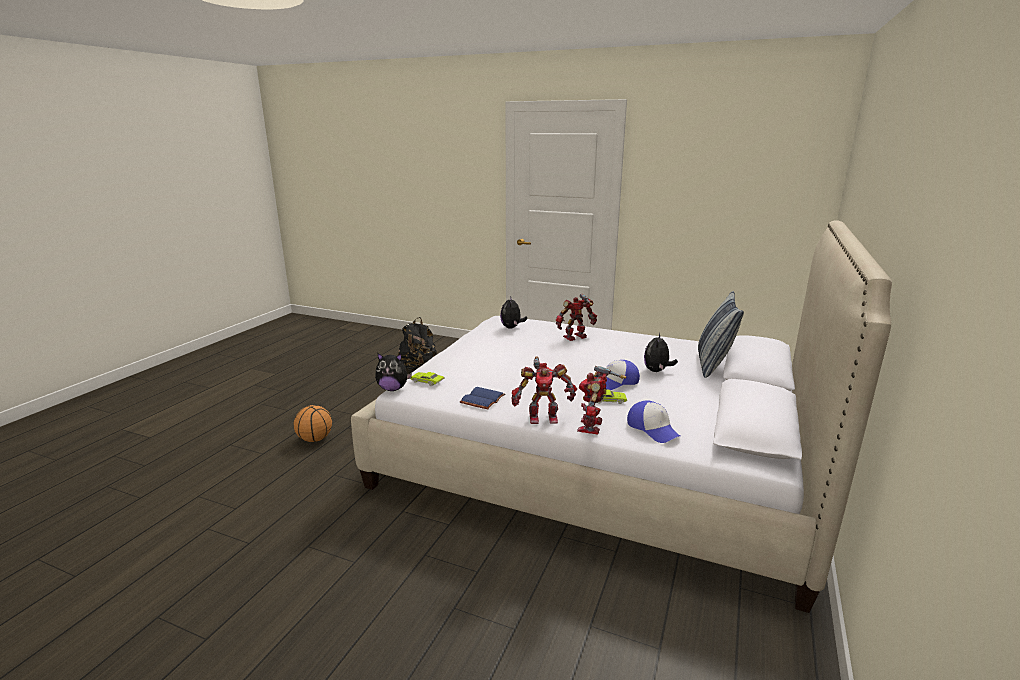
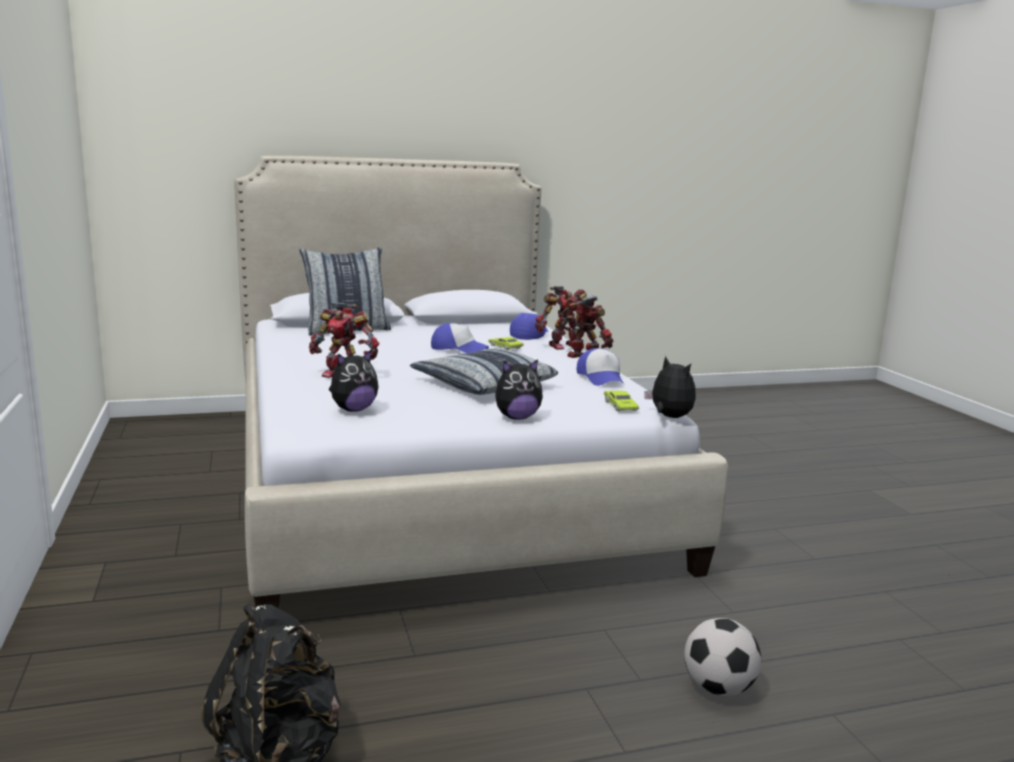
camera: 130 degrees left, 5 degrees down
basketball [294,405,332,442] -> football [684,618,761,696]
blue book [460,387,505,409] -> cap [577,348,624,386]
plush toy [644,333,678,372] -> plush toy moved to [495,359,543,420]
none -> pillow [410,349,558,395]

